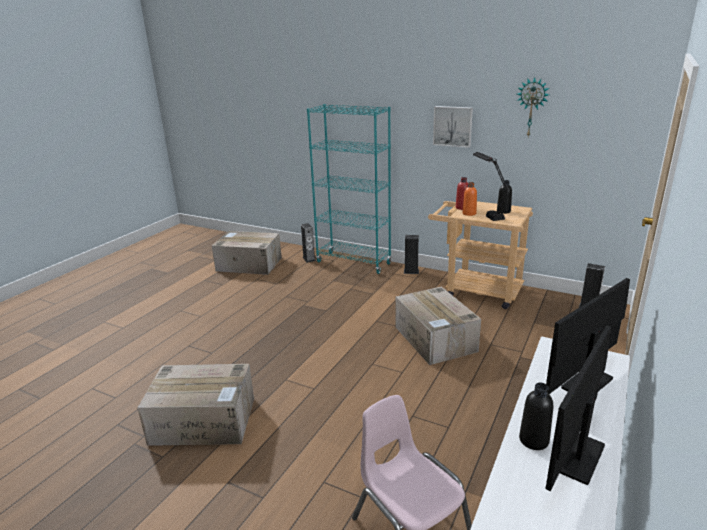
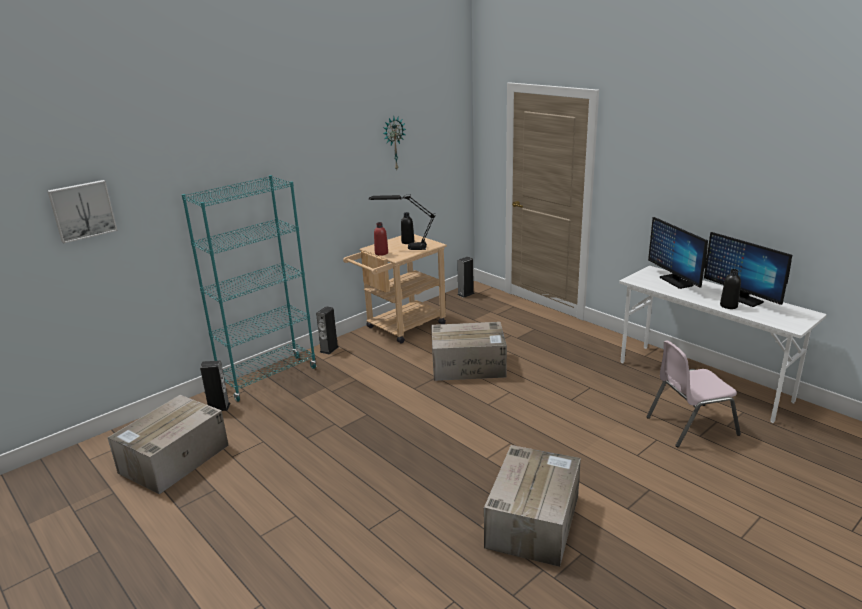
camera: 70 degrees left, 0 degrees up
picture [433,106,473,148] -> picture moved to [48,180,118,243]
orange bottle [462,182,477,216] -> none

